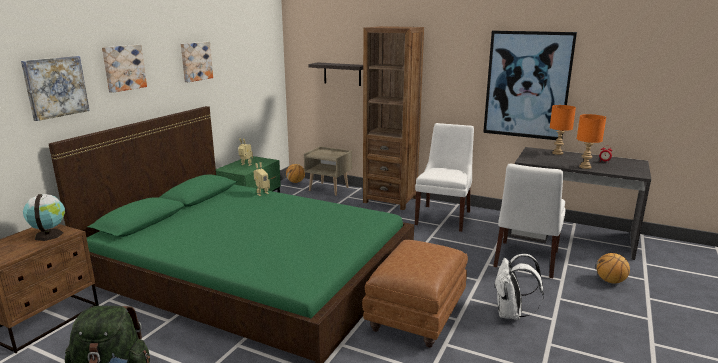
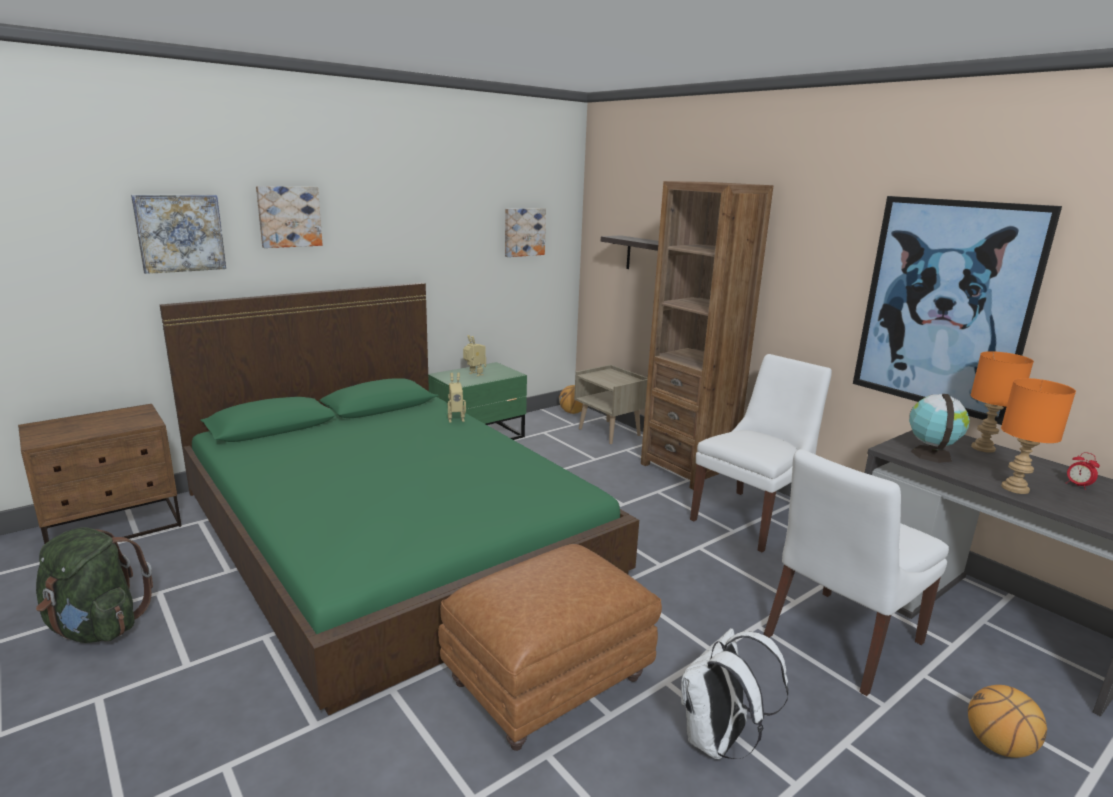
camera: 25 degrees right, 0 degrees up
globe [23,194,65,241] -> globe moved to [909,394,970,463]
picture [181,42,213,82] -> picture moved to [505,208,546,257]

